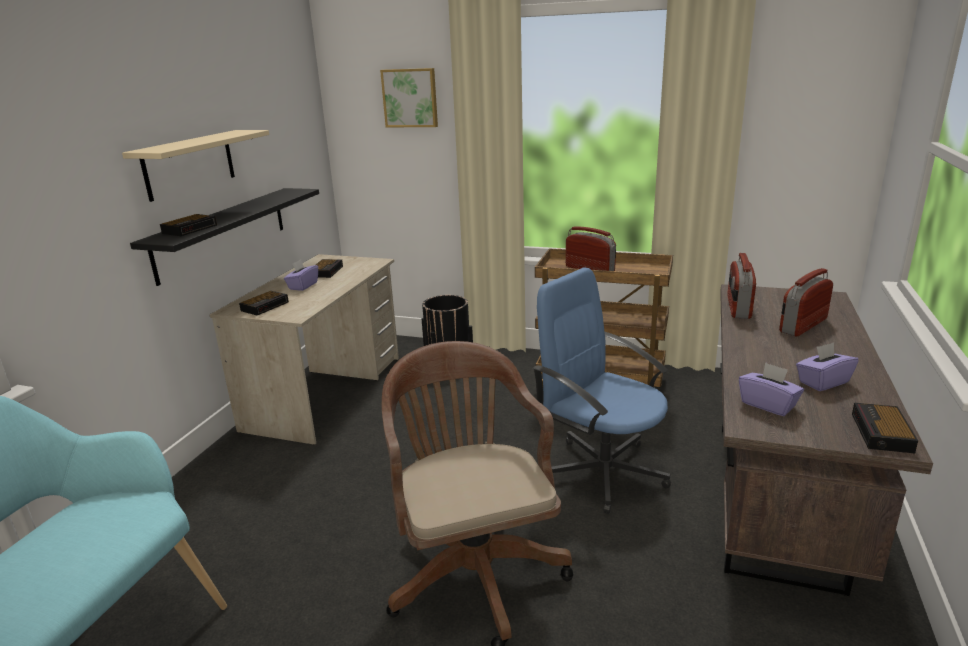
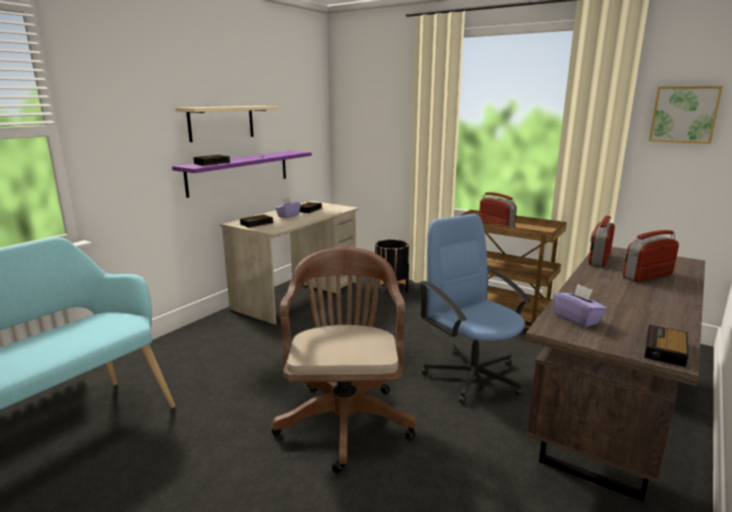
camera: 15 degrees right, 5 degrees down
black shelf [130,188,319,286] -> purple shelf [172,151,312,198]
picture [380,68,438,127] -> picture moved to [649,86,723,144]
purple tissue box [796,342,858,391] -> none

